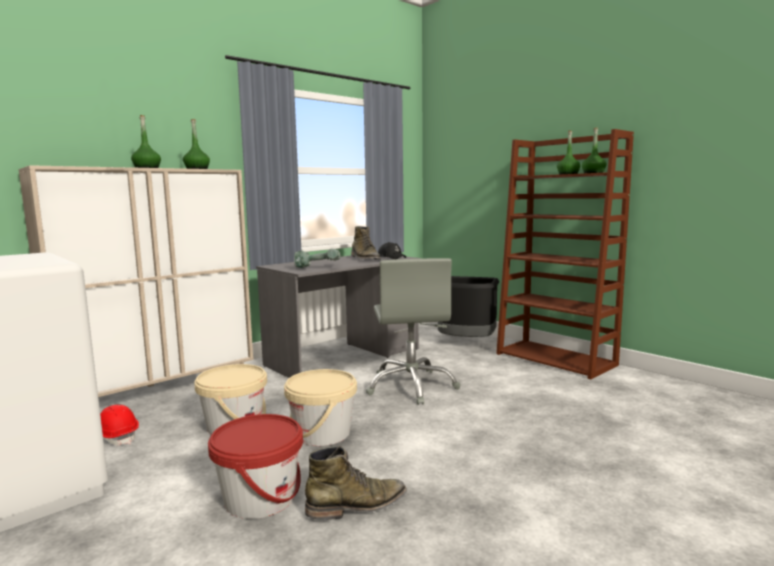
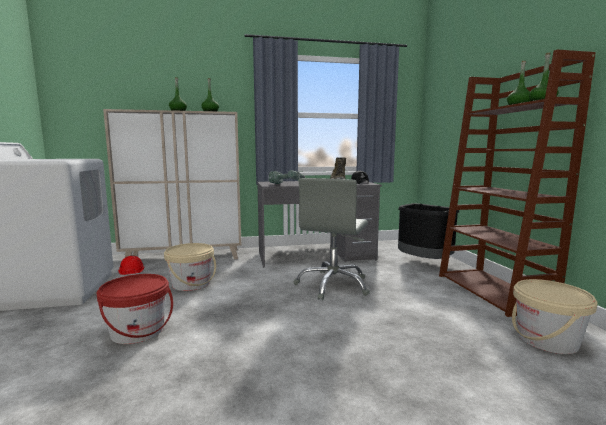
camera: 30 degrees right, 0 degrees up
beige bucket [284,369,357,446] -> beige bucket moved to [512,279,597,354]
green boot [305,446,407,520] -> none

